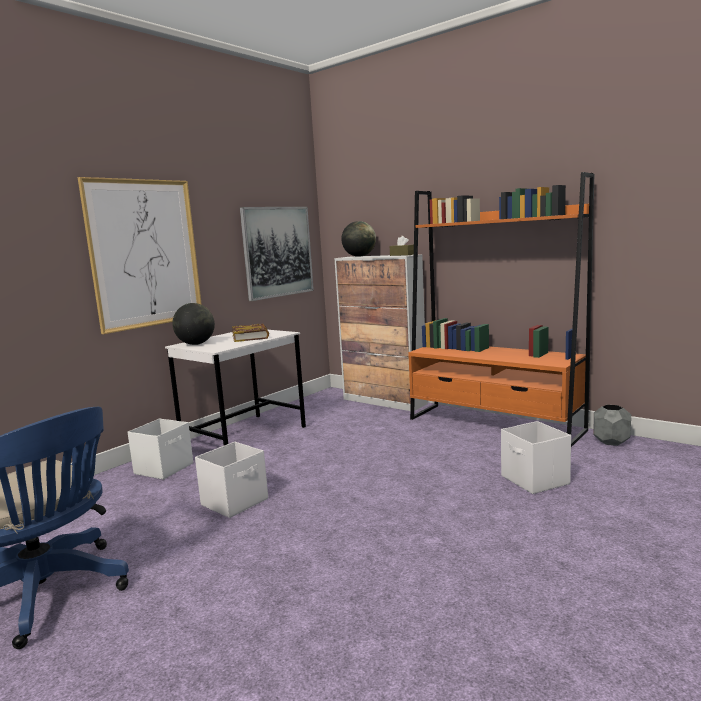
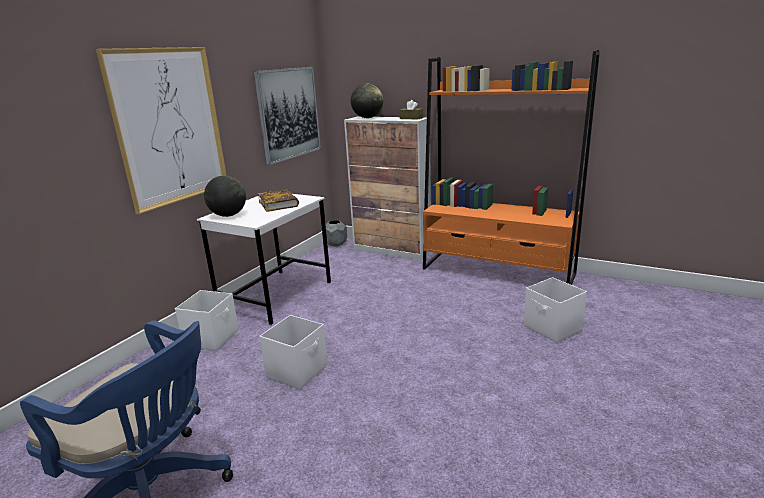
camera: 10 degrees left, 10 degrees up
grey planter [593,405,631,446] -> grey planter moved to [325,220,347,247]

